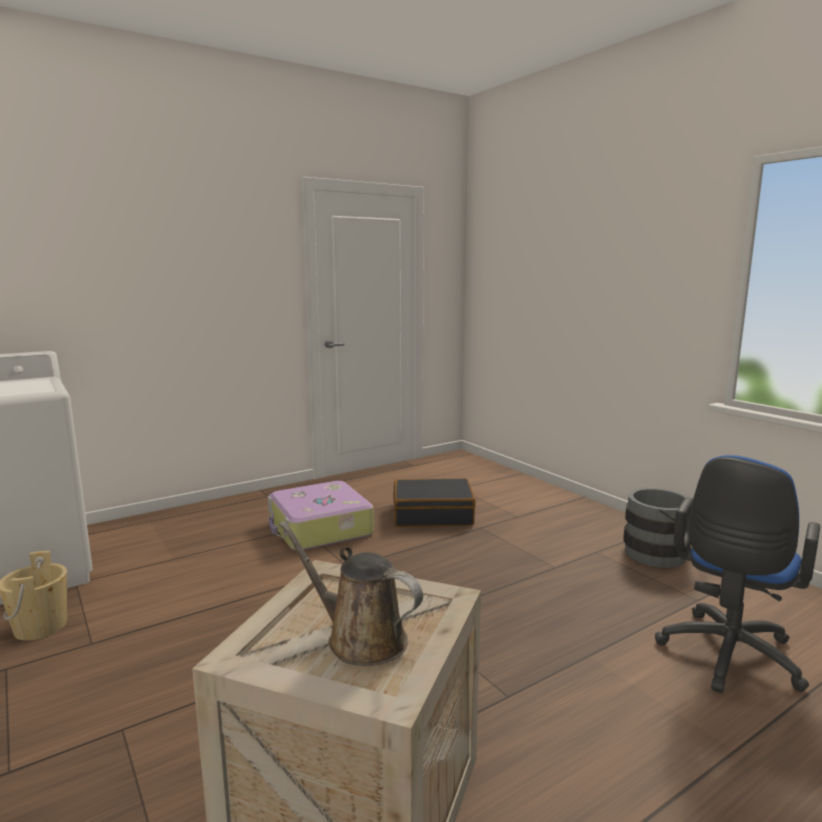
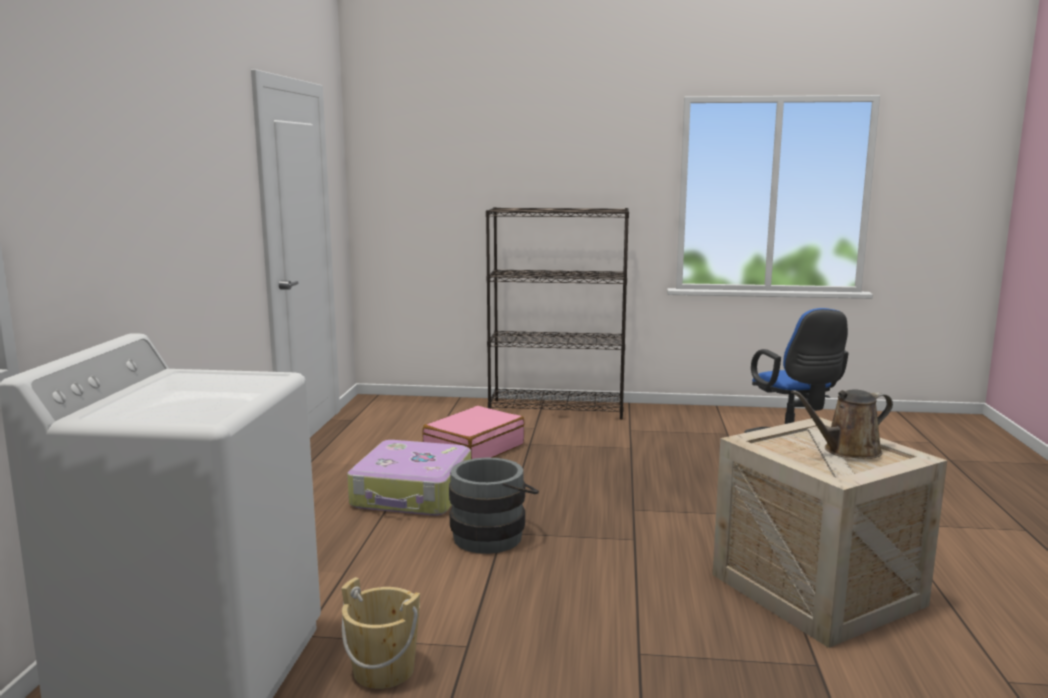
camera: 50 degrees left, 0 degrees up
black suitcase [394,478,475,527] -> pink suitcase [422,406,525,459]
grey bucket [623,488,691,568] -> grey bucket moved to [449,457,539,554]
none -> black bookcase [486,207,629,419]

